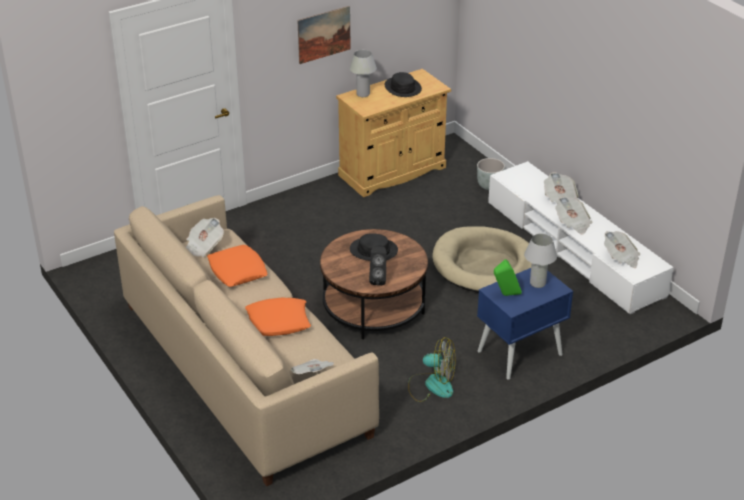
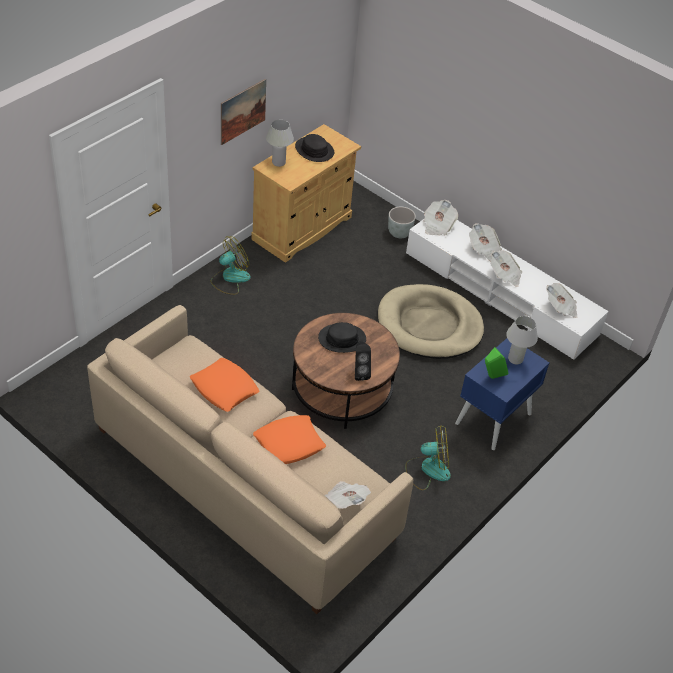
camera: 20 degrees left, 10 degrees up
newspaper [186,218,224,257] -> newspaper moved to [424,200,458,236]
none -> fan [211,236,251,295]

